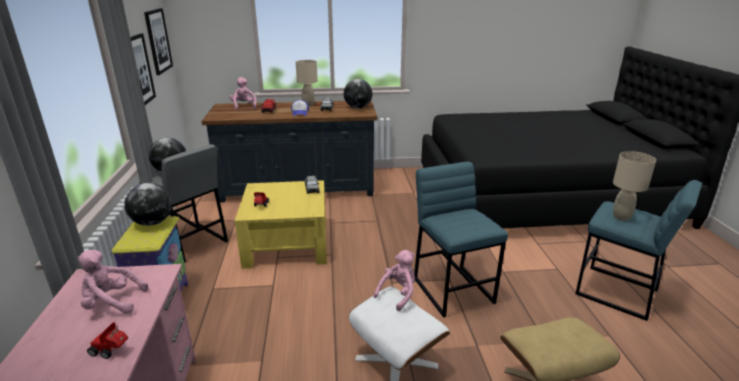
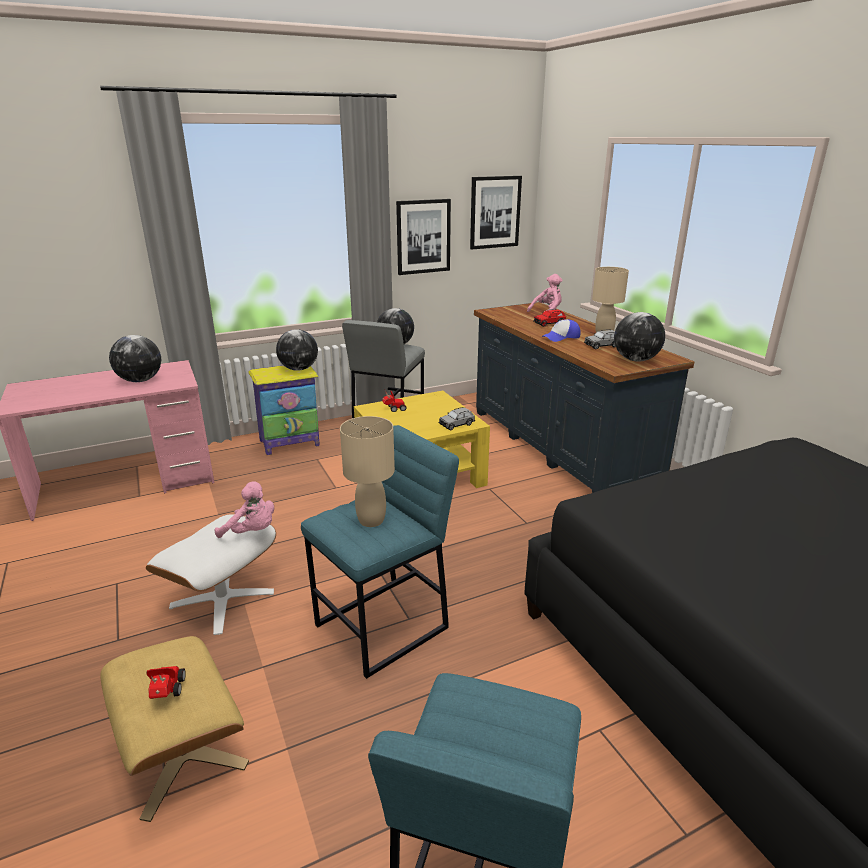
camera: 70 degrees right, 0 degrees up
pink plush toy [78,250,148,314] -> globe [109,335,161,382]
toy car [87,322,128,359] -> toy car moved to [146,666,186,699]
beige table lamp [613,151,656,221] -> beige table lamp moved to [340,416,395,527]

